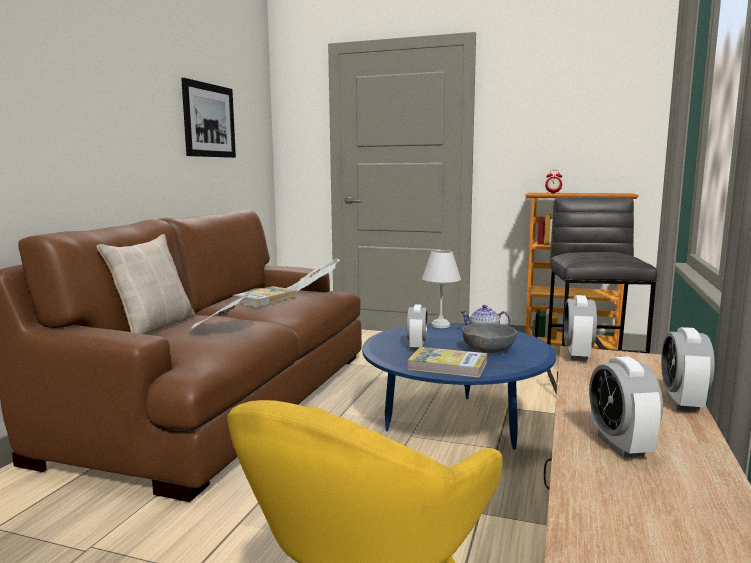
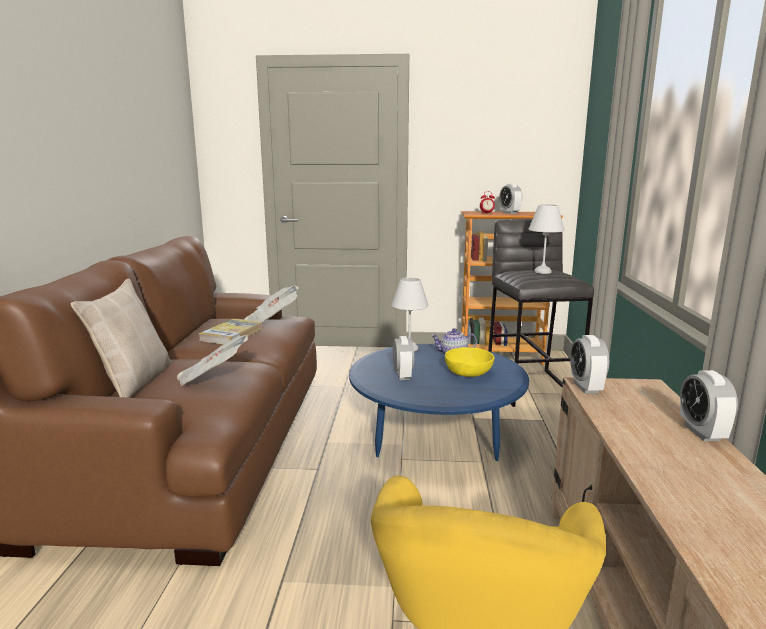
camera: 15 degrees left, 5 degrees up
picture [181,78,236,158] -> none
book [408,347,487,377] -> none
grey bowl [462,323,517,353] -> yellow bowl [445,347,494,377]
alarm clock [589,357,663,458] -> alarm clock moved to [499,184,522,214]
none -> white table lamp [529,204,564,274]

